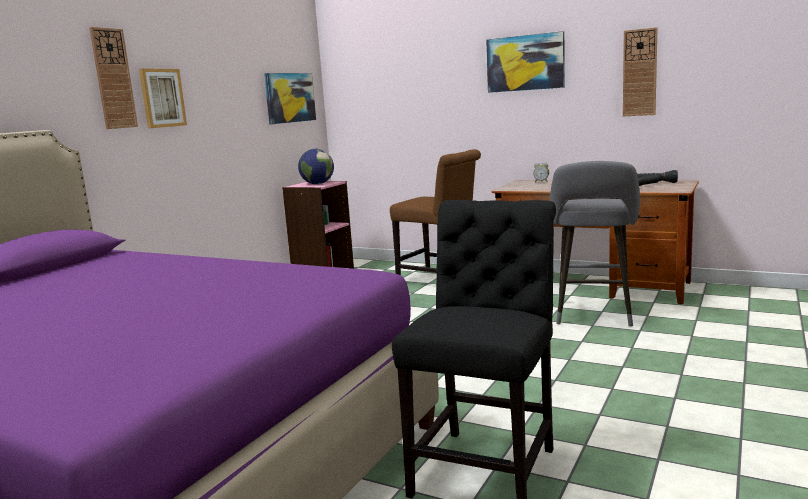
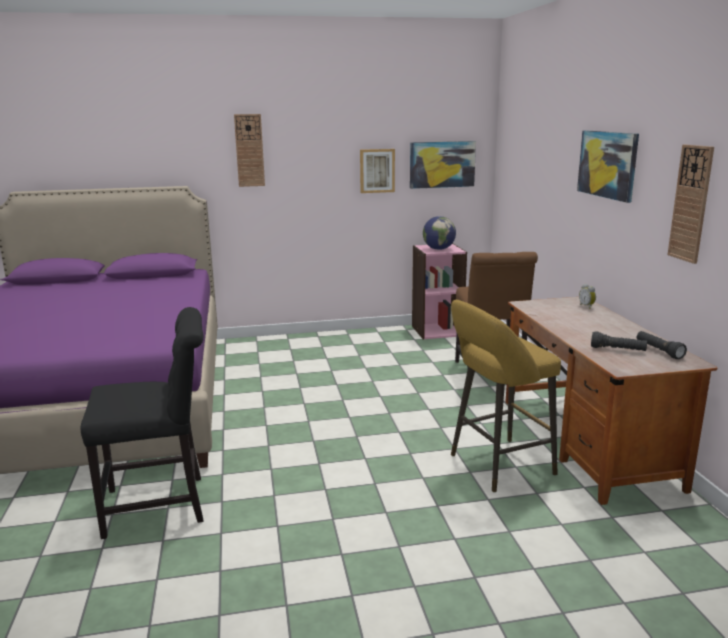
camera: 50 degrees right, 5 degrees up
picture [139,68,187,128] -> picture moved to [360,149,395,193]
grey stool [550,161,640,326] -> yellow stool [451,300,561,492]

